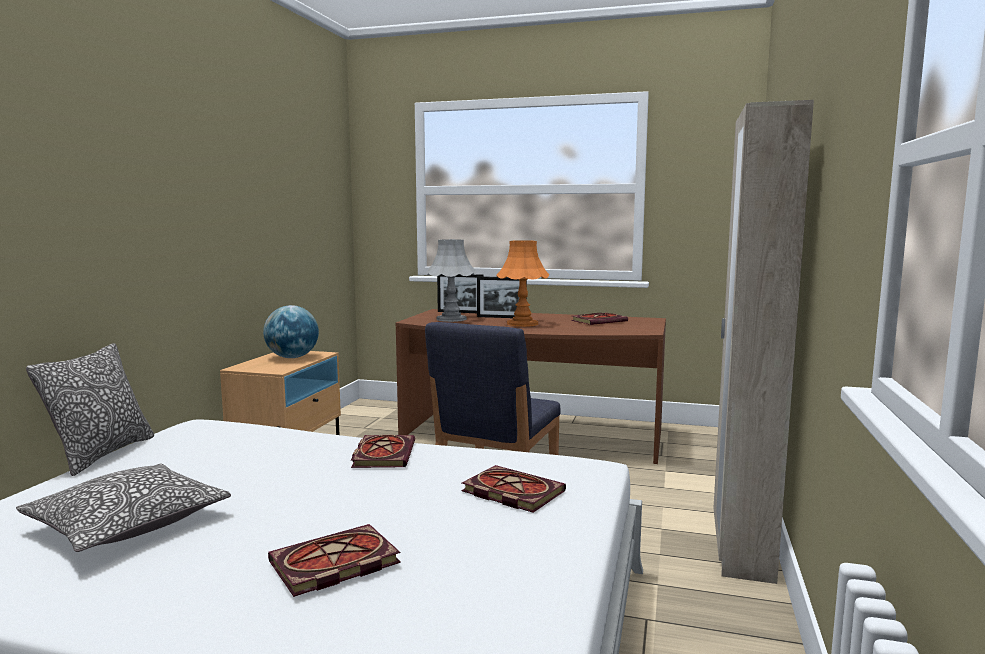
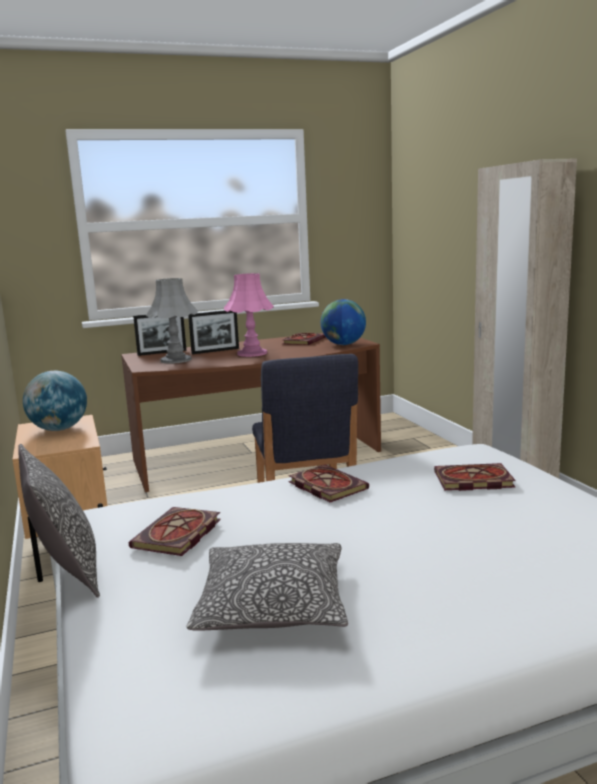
camera: 35 degrees left, 5 degrees up
book [268,524,401,597] -> book moved to [129,507,221,556]
orange table lamp [497,240,549,327] -> pink table lamp [224,273,274,357]
none -> globe [321,299,366,345]

